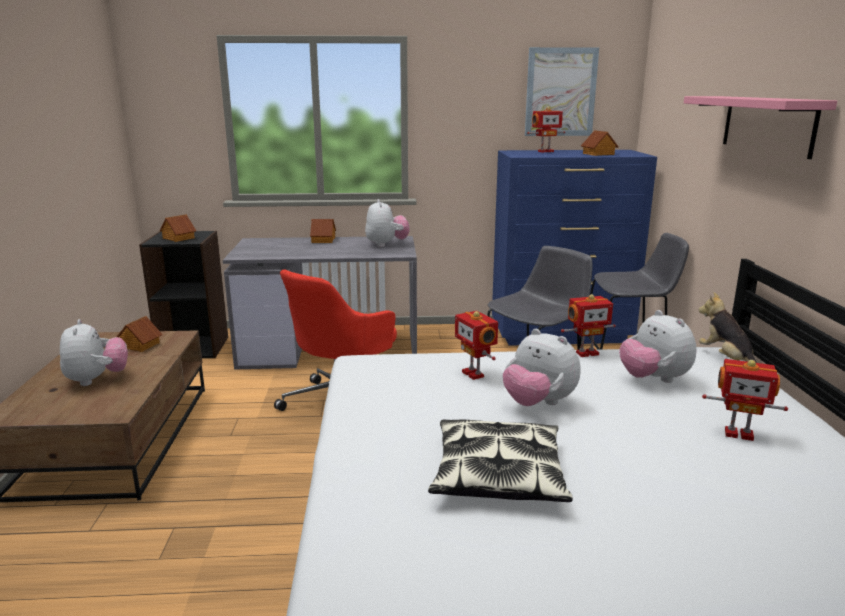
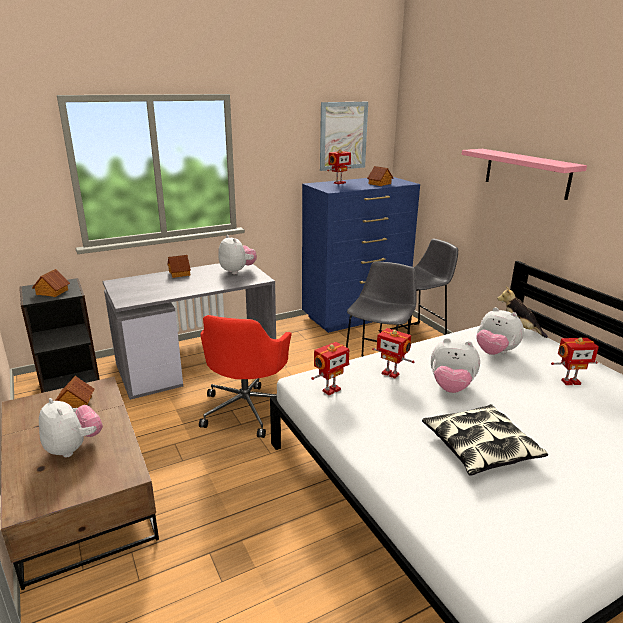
camera: 25 degrees left, 5 degrees up
toy robot [561,294,616,357] -> toy robot moved to [311,342,350,395]

